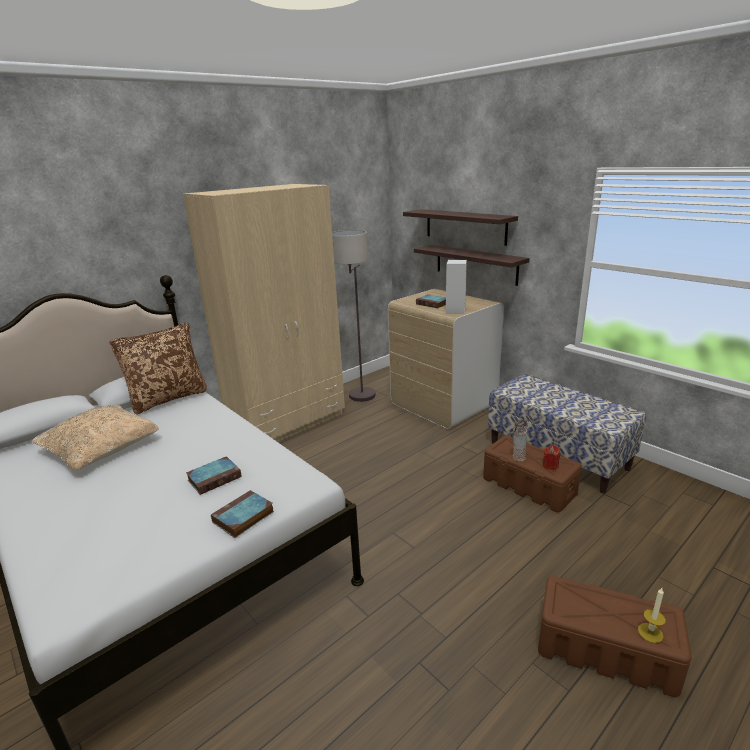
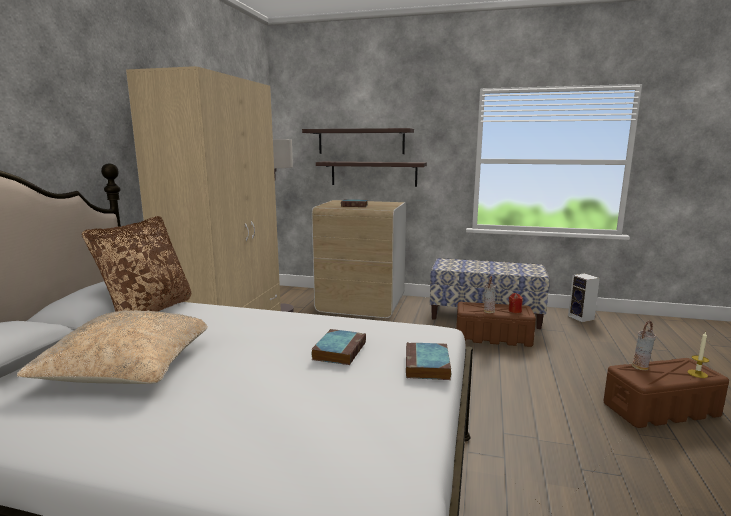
camera: 35 degrees left, 10 degrees down
speaker [446,260,467,314] -> speaker moved to [568,273,600,322]
none -> vase [632,321,656,371]

